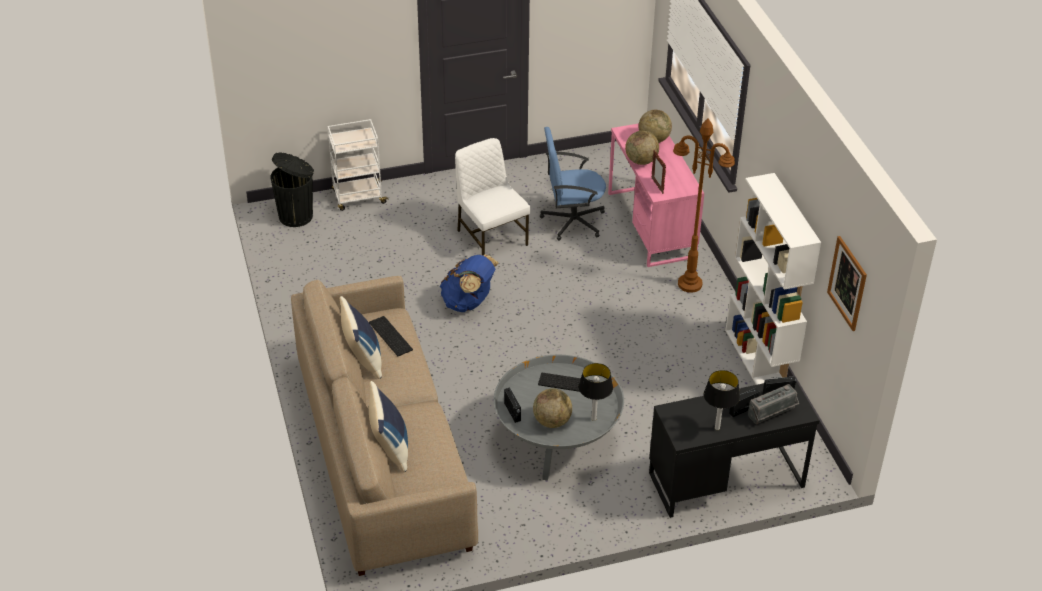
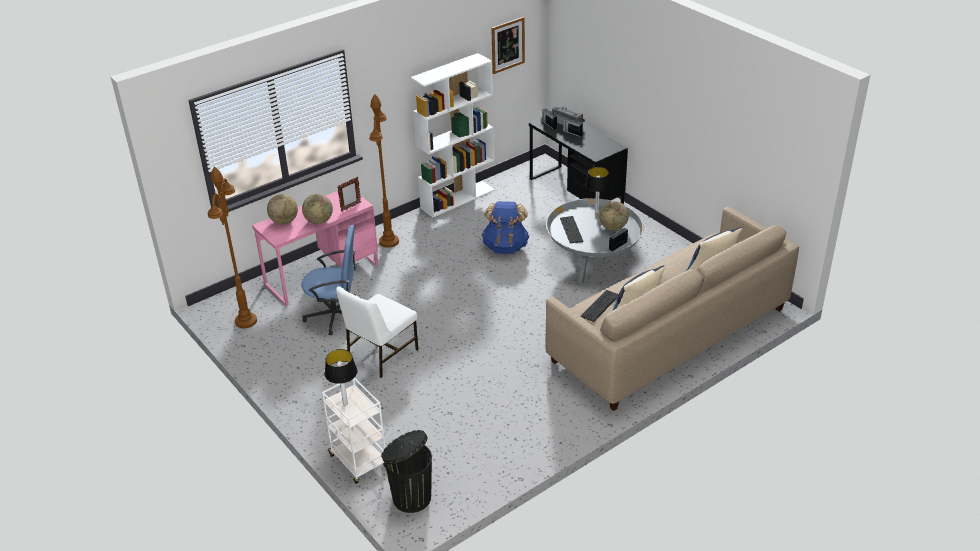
camera: 110 degrees left, 5 degrees down
blue backpack [440,254,498,312] -> blue backpack moved to [482,201,529,254]
blue office chair [539,127,606,241] -> blue office chair turned 60 degrees counterclockwise [301,225,356,335]
table lamp [704,370,740,430] -> table lamp moved to [325,349,357,406]
none -> brown floor lamp [208,166,257,328]

